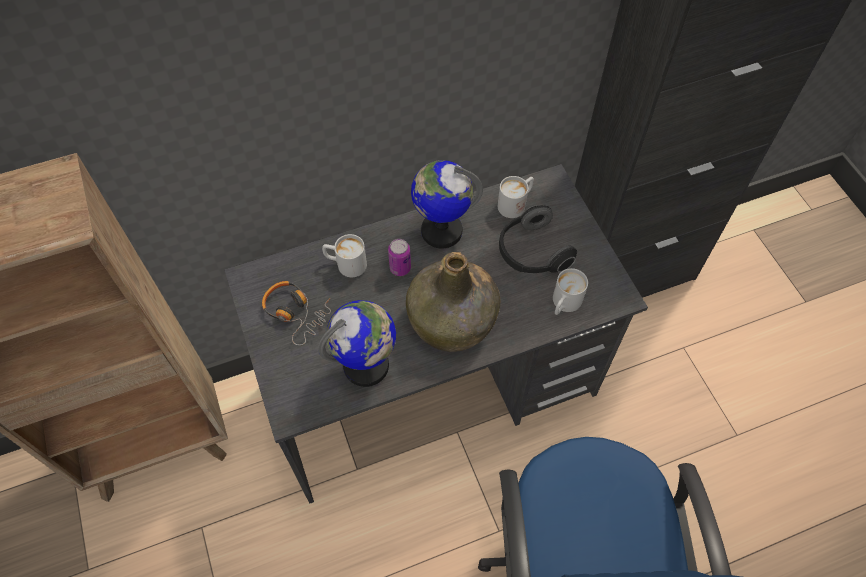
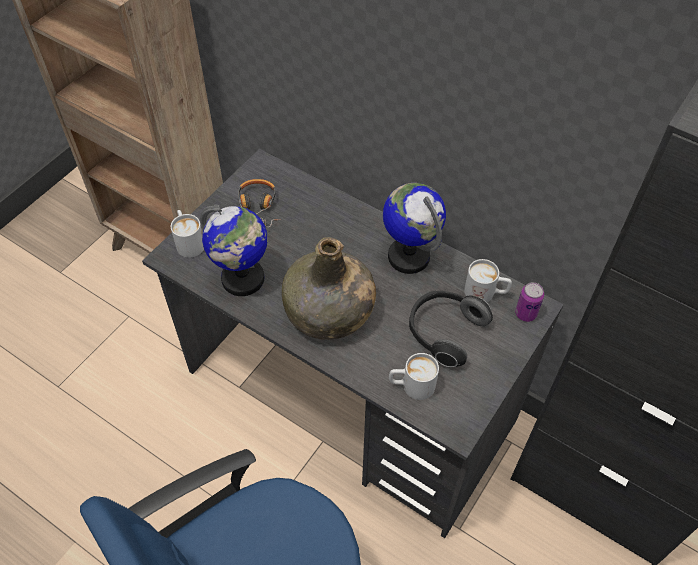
camera: 55 degrees right, 5 degrees down
white mug [322,234,367,277] -> white mug moved to [171,210,204,258]
can [388,239,411,276] -> can moved to [515,282,544,322]

